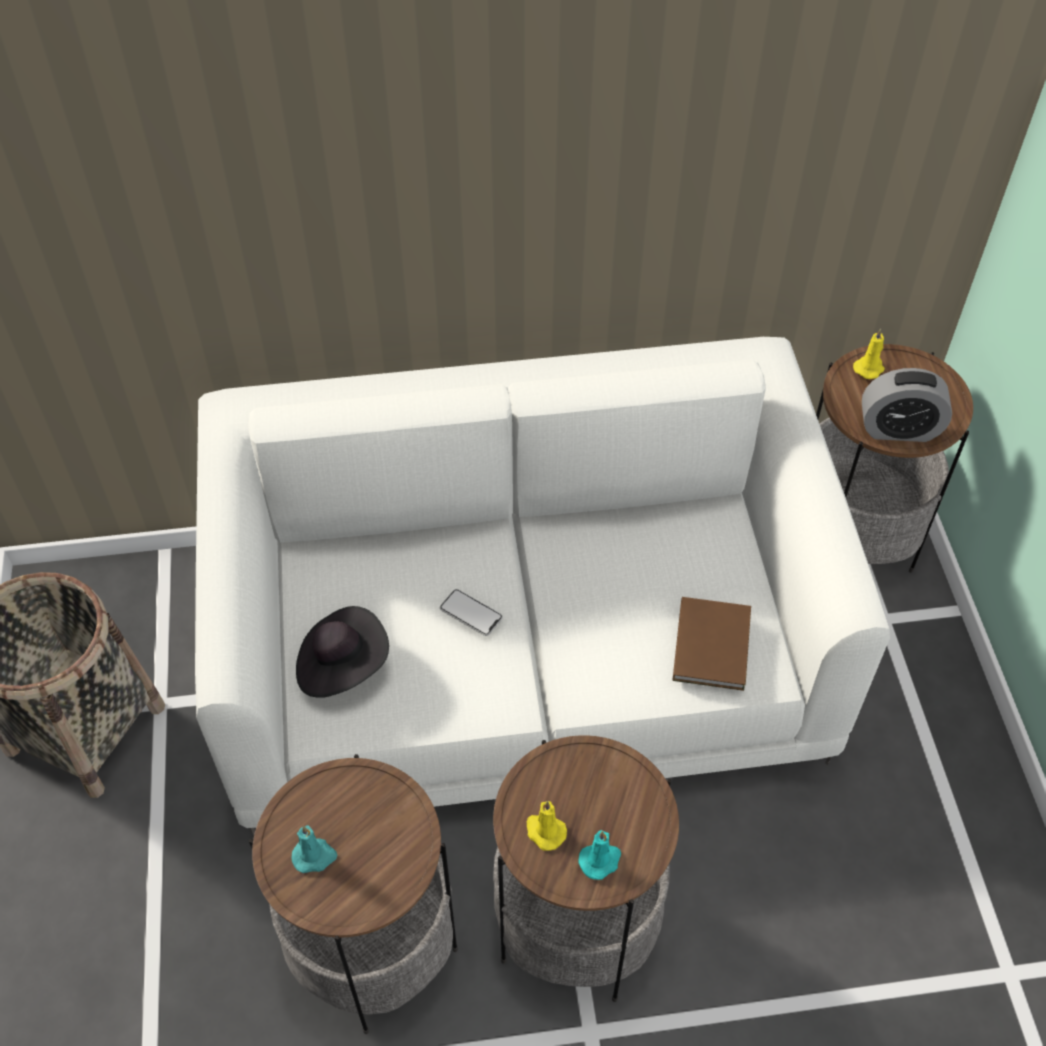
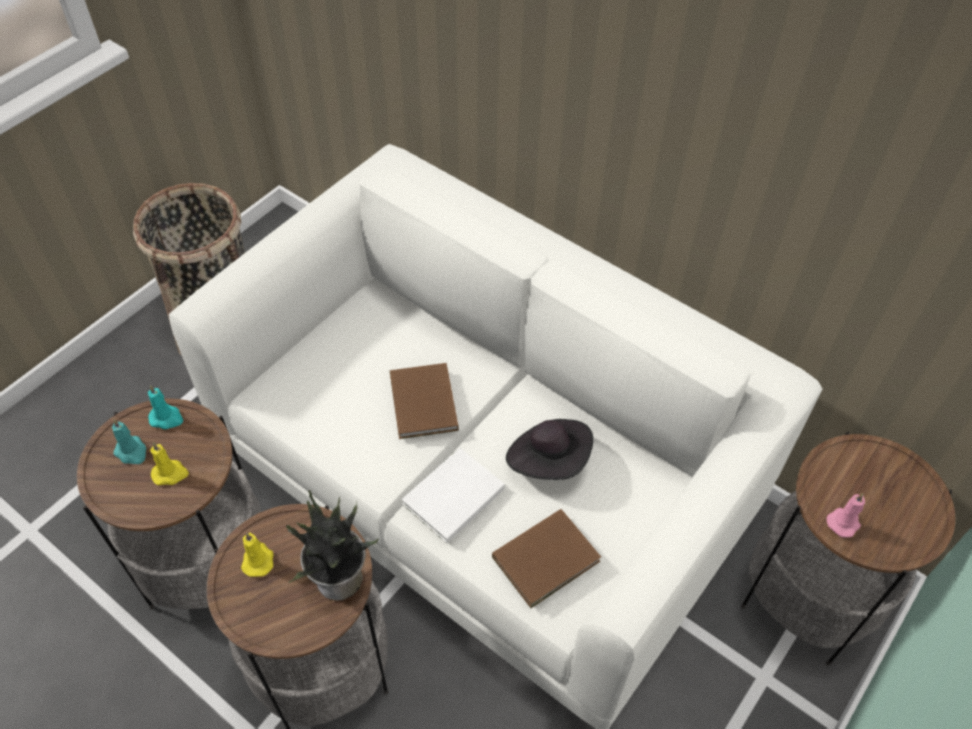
camera: 45 degrees right, 0 degrees up
black hat [296,606,389,698] -> black hat moved to [506,419,594,480]
phone [440,589,503,636] -> brown book [390,363,459,439]
turquoise candle [578,830,621,880] -> turquoise candle moved to [148,385,183,429]
yellow candle [853,329,885,379] -> yellow candle moved to [150,442,189,485]
alarm clock [862,368,952,442] -> pink candle [827,493,865,538]
none -> potted plant [286,490,379,601]
none -> white book [402,448,505,543]

